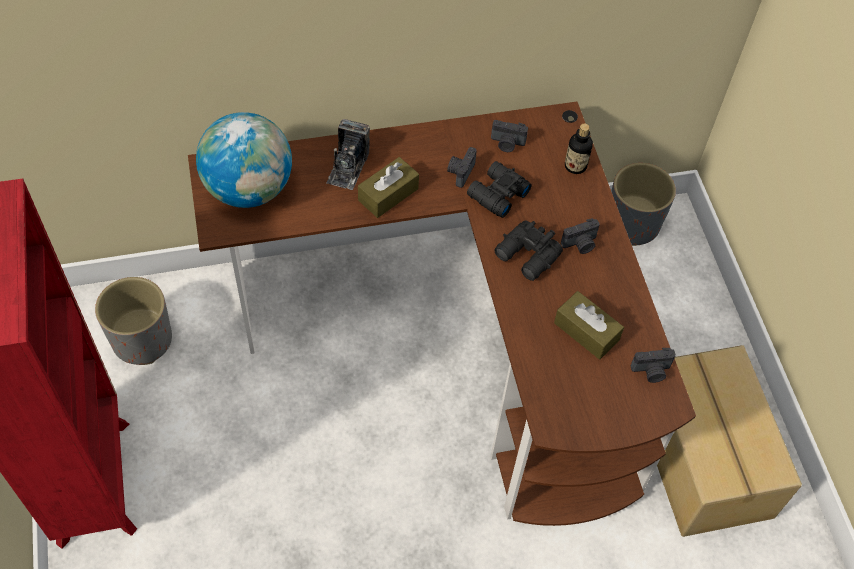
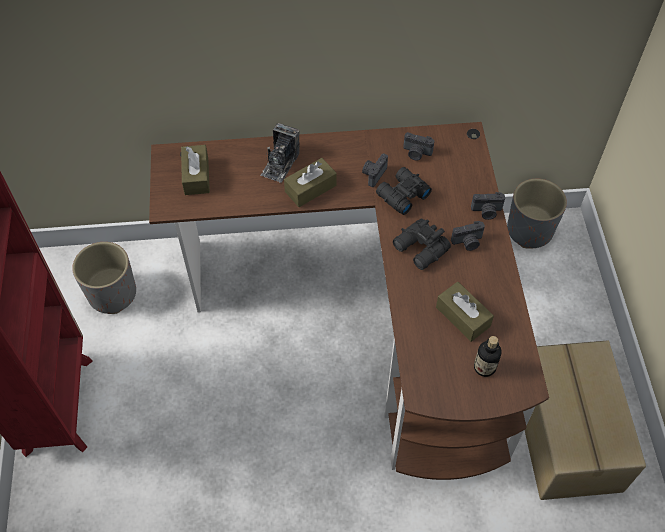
camera: 10 degrees right, 0 degrees up
globe [196,112,292,208] -> brown tissue box [181,145,210,195]
bottle [565,124,593,174] -> bottle moved to [474,336,502,377]
camera [631,348,676,383] -> camera moved to [471,192,505,220]

